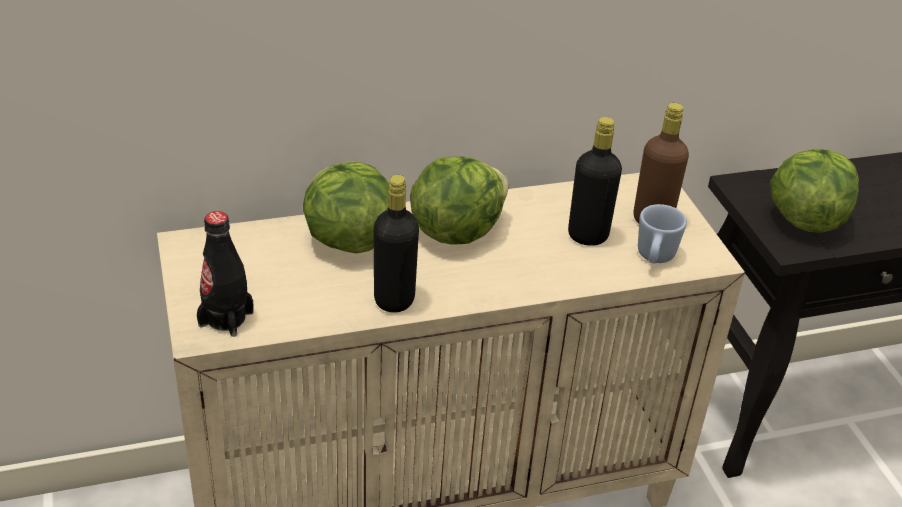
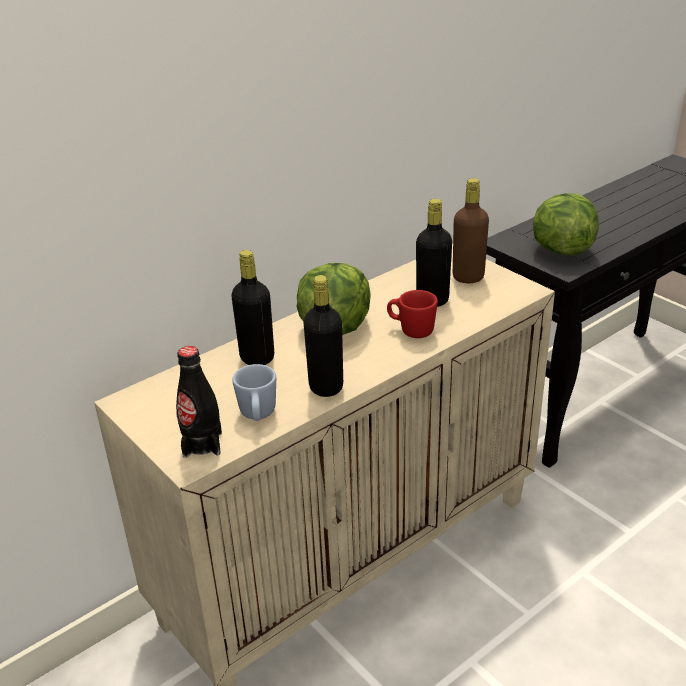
camera: 20 degrees left, 5 degrees down
lettuce [303,161,389,254] -> black bottle [231,250,274,365]
blue mug [638,204,687,264] -> blue mug moved to [232,364,276,421]
none -> red mug [387,290,438,338]

